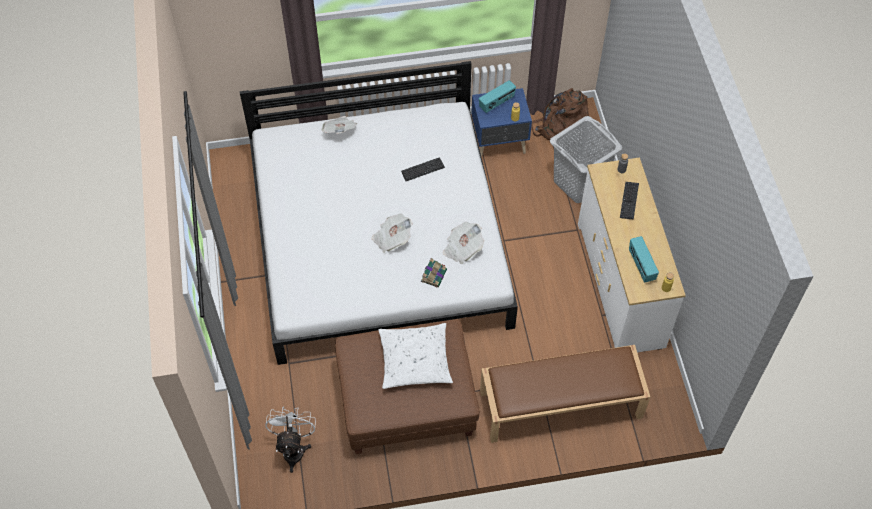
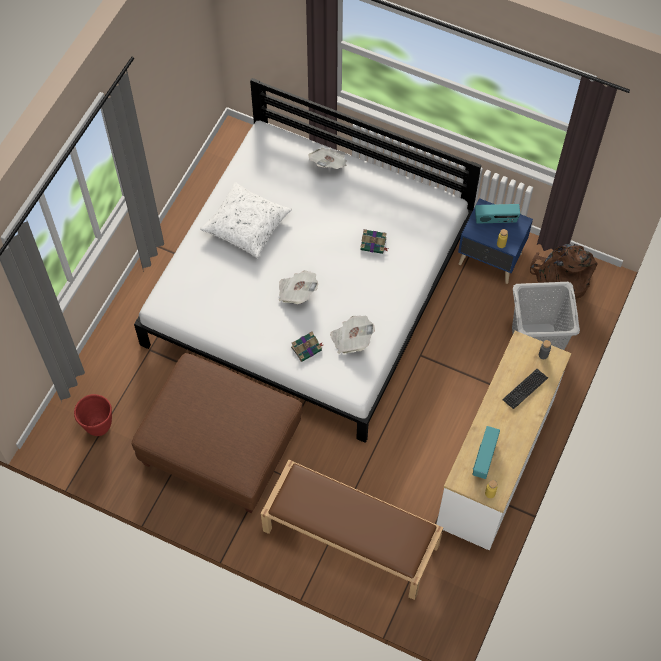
camera: 35 degrees right, 5 degrees up
white fan [265,406,316,473] -> red planter [74,394,112,436]
white pillow [379,323,453,389] -> white pillow moved to [200,182,292,258]
keyboard [401,157,445,181] -> book [360,229,388,254]

